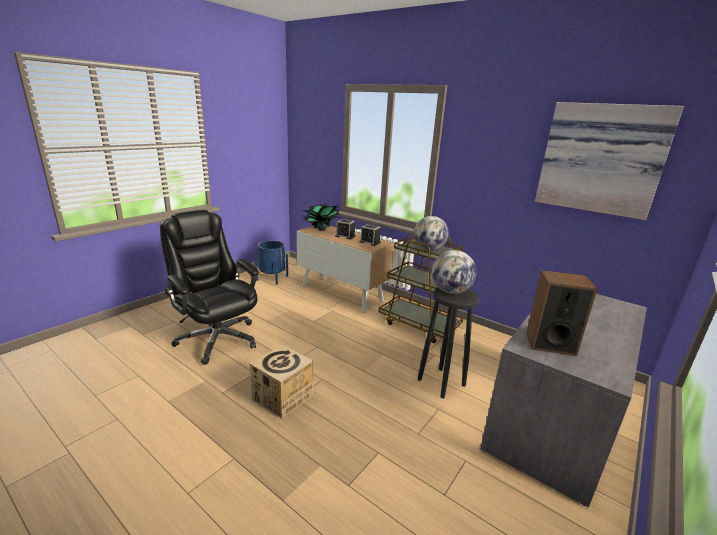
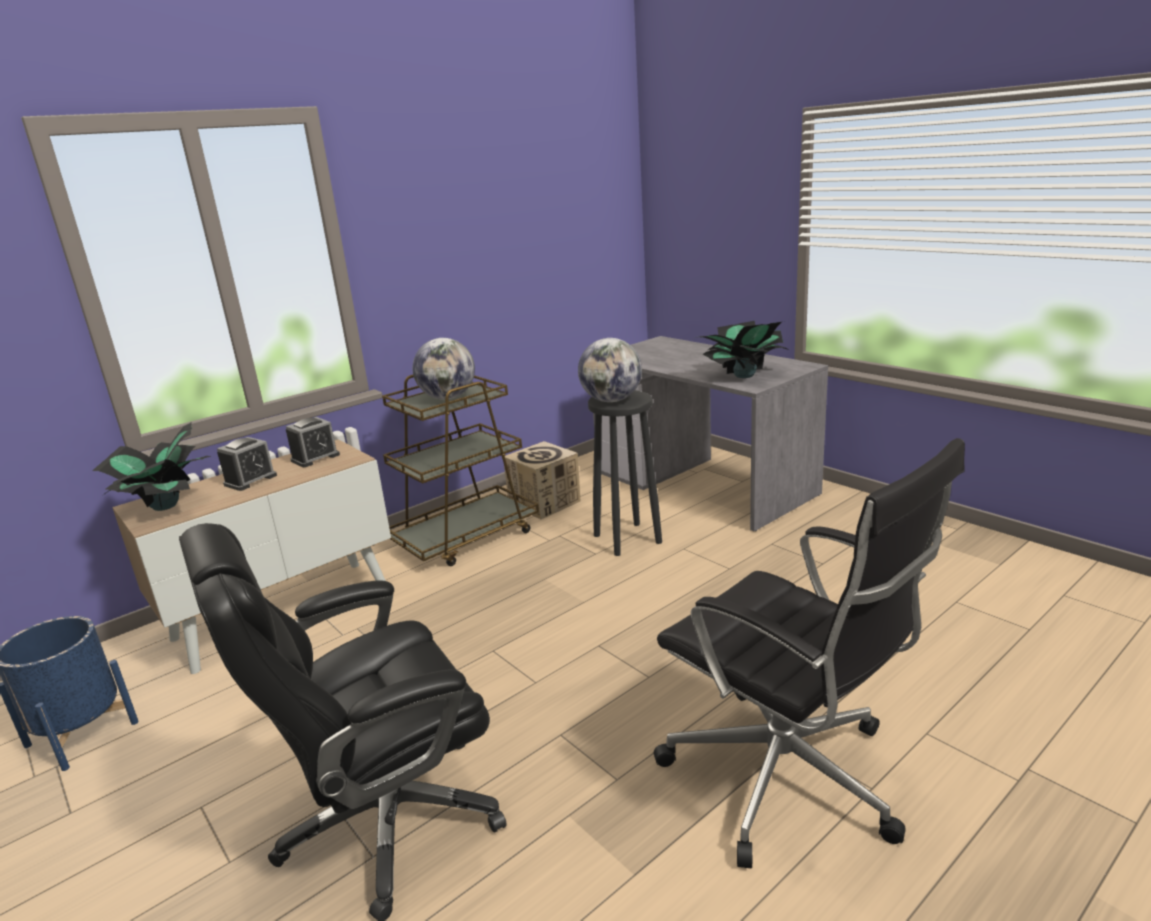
camera: 75 degrees left, 0 degrees up
cardboard box [250,345,313,418] -> cardboard box moved to [504,441,580,519]
speaker [526,270,597,356] -> potted plant [694,321,788,378]
picture [535,102,684,220] -> none
none -> black office chair [654,438,965,868]

